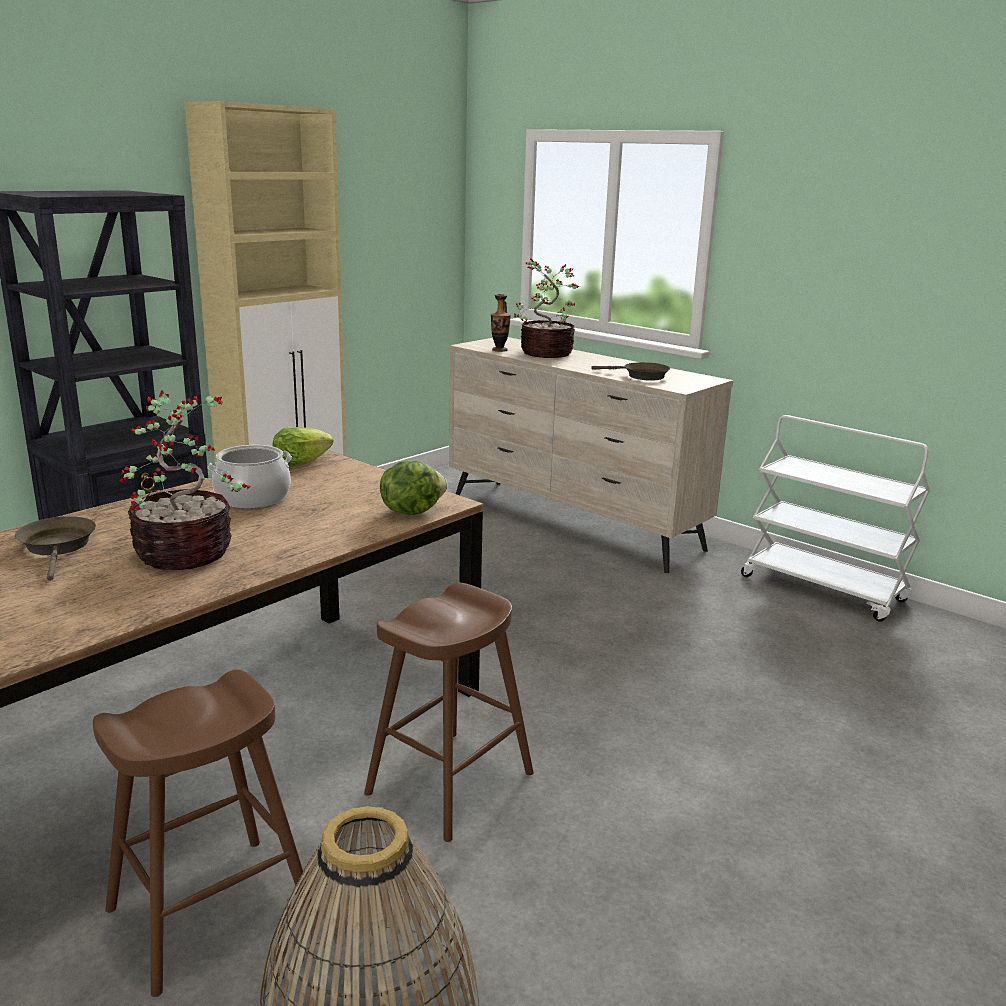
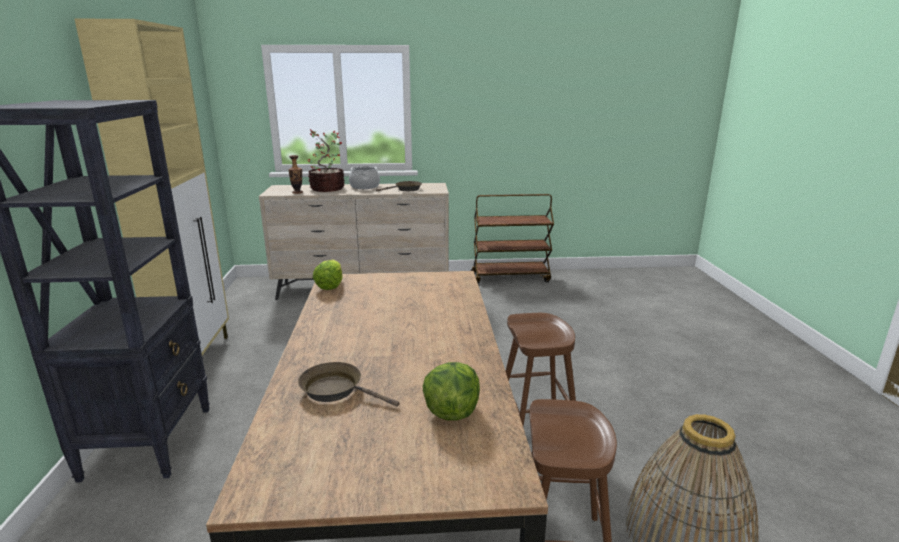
camera: 45 degrees left, 0 degrees up
potted plant [119,390,250,570] -> none
cooking pot [207,445,292,508] -> cooking pot moved to [349,166,380,189]
lettuce [380,460,448,515] -> lettuce moved to [423,362,480,421]
white cart [741,415,930,622] -> brown cart [471,194,554,284]

